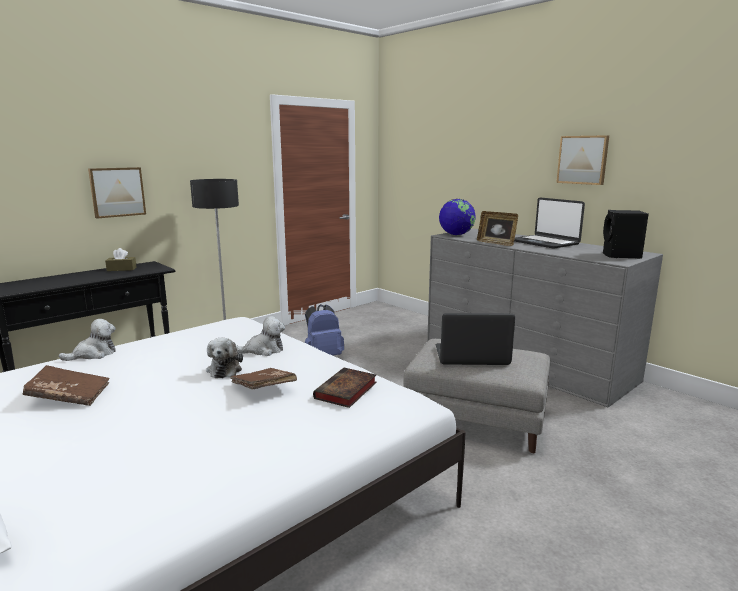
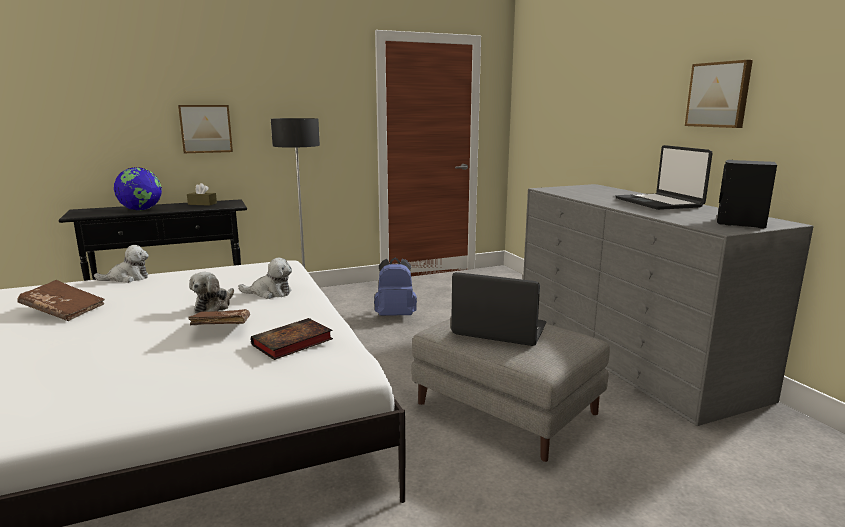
camera: 20 degrees right, 0 degrees up
globe [439,199,476,235] -> globe moved to [114,167,162,211]
picture frame [477,211,518,246] -> none

